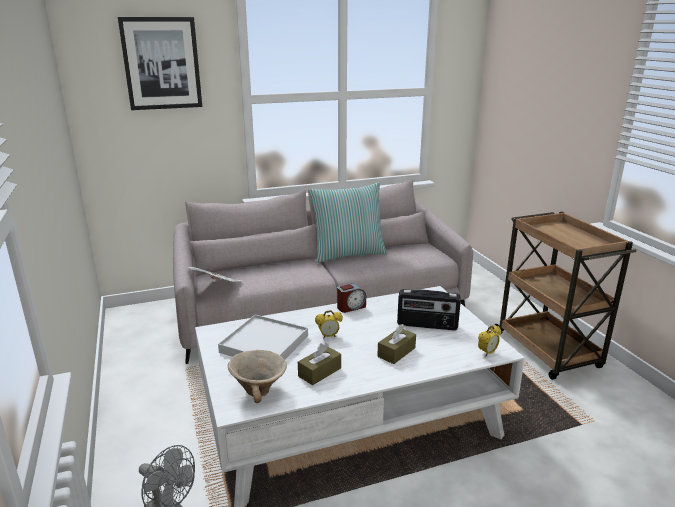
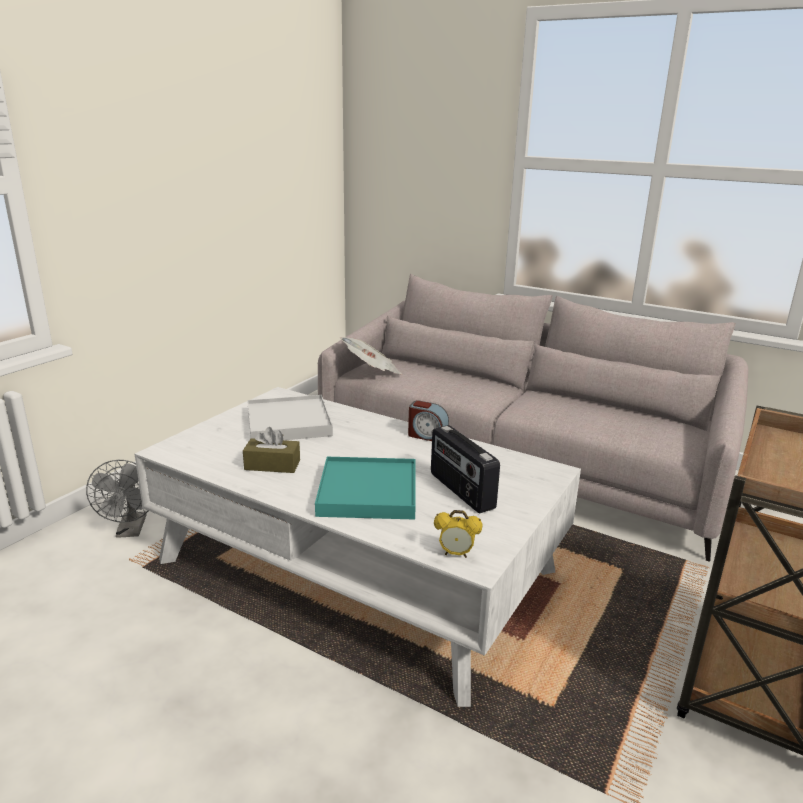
camera: 50 degrees right, 0 degrees up
picture [118,17,202,110] -> none
beige bowl [228,350,287,403] -> none
pillow [309,182,387,263] -> none
alarm clock [315,310,343,339] -> none
brown tissue box [377,324,416,364] -> turquoise tray [315,457,416,520]

